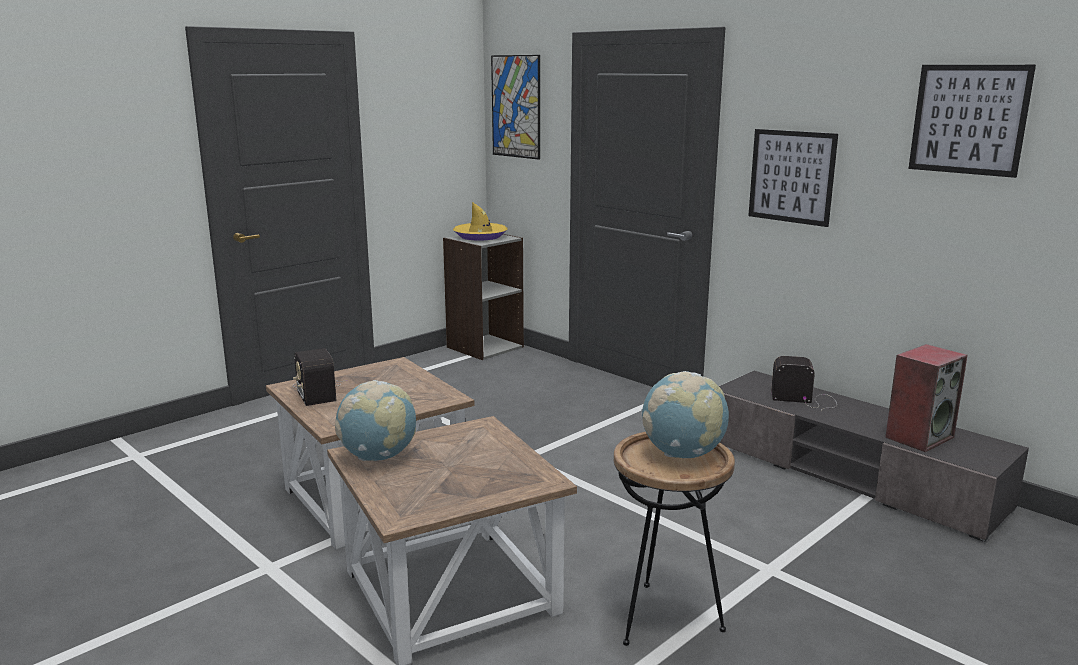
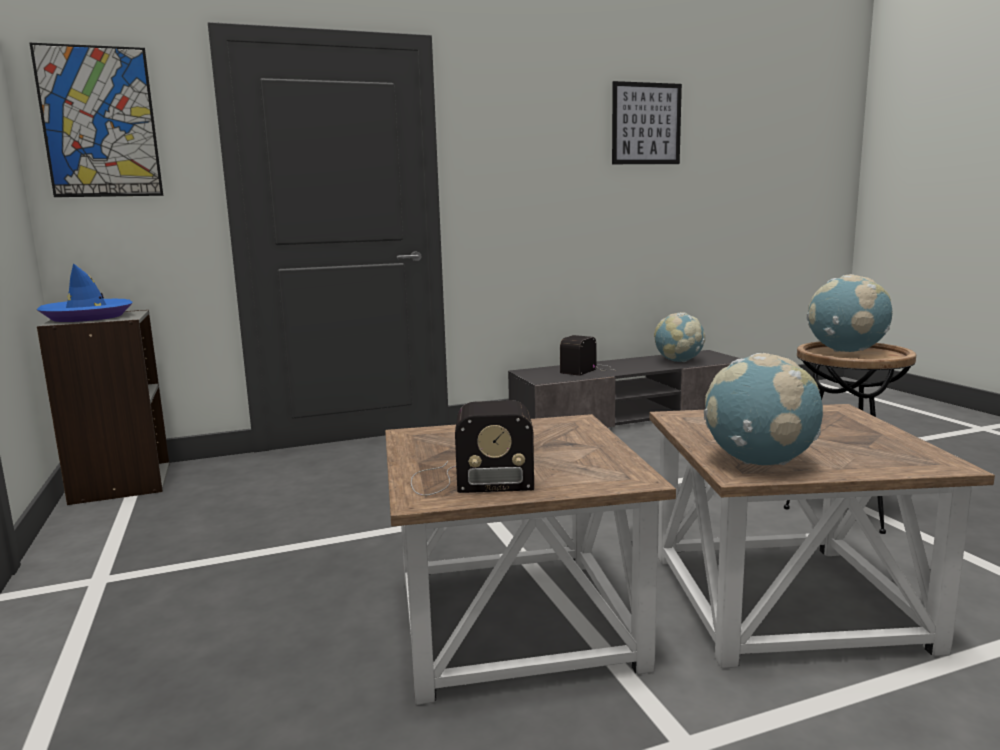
camera: 65 degrees left, 5 degrees down
yellow hat [453,202,507,241] -> blue hat [37,263,132,322]
picture [748,129,838,227] -> none
speaker [885,344,968,452] -> globe [654,312,705,362]

